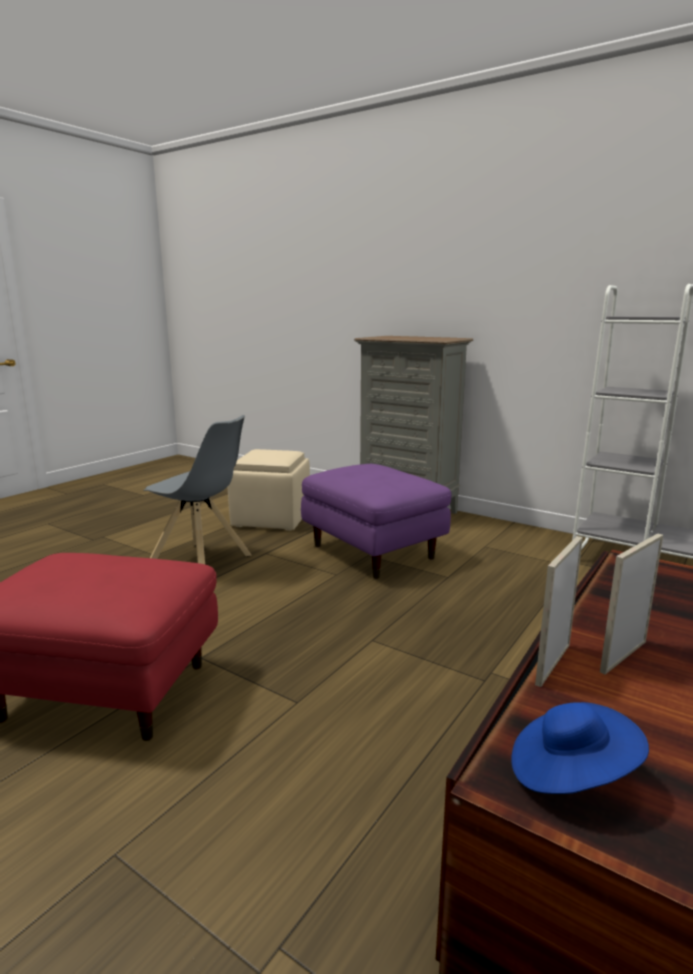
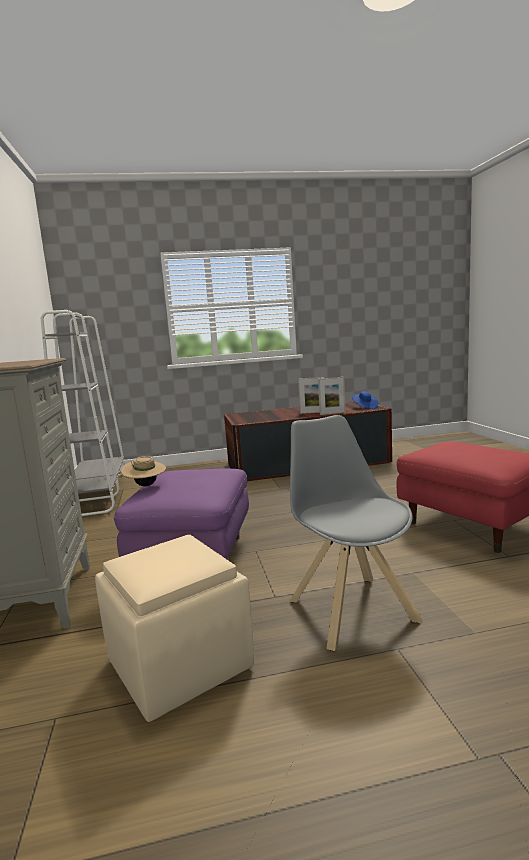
camera: 135 degrees left, 5 degrees down
none -> beige hat [121,456,166,486]

